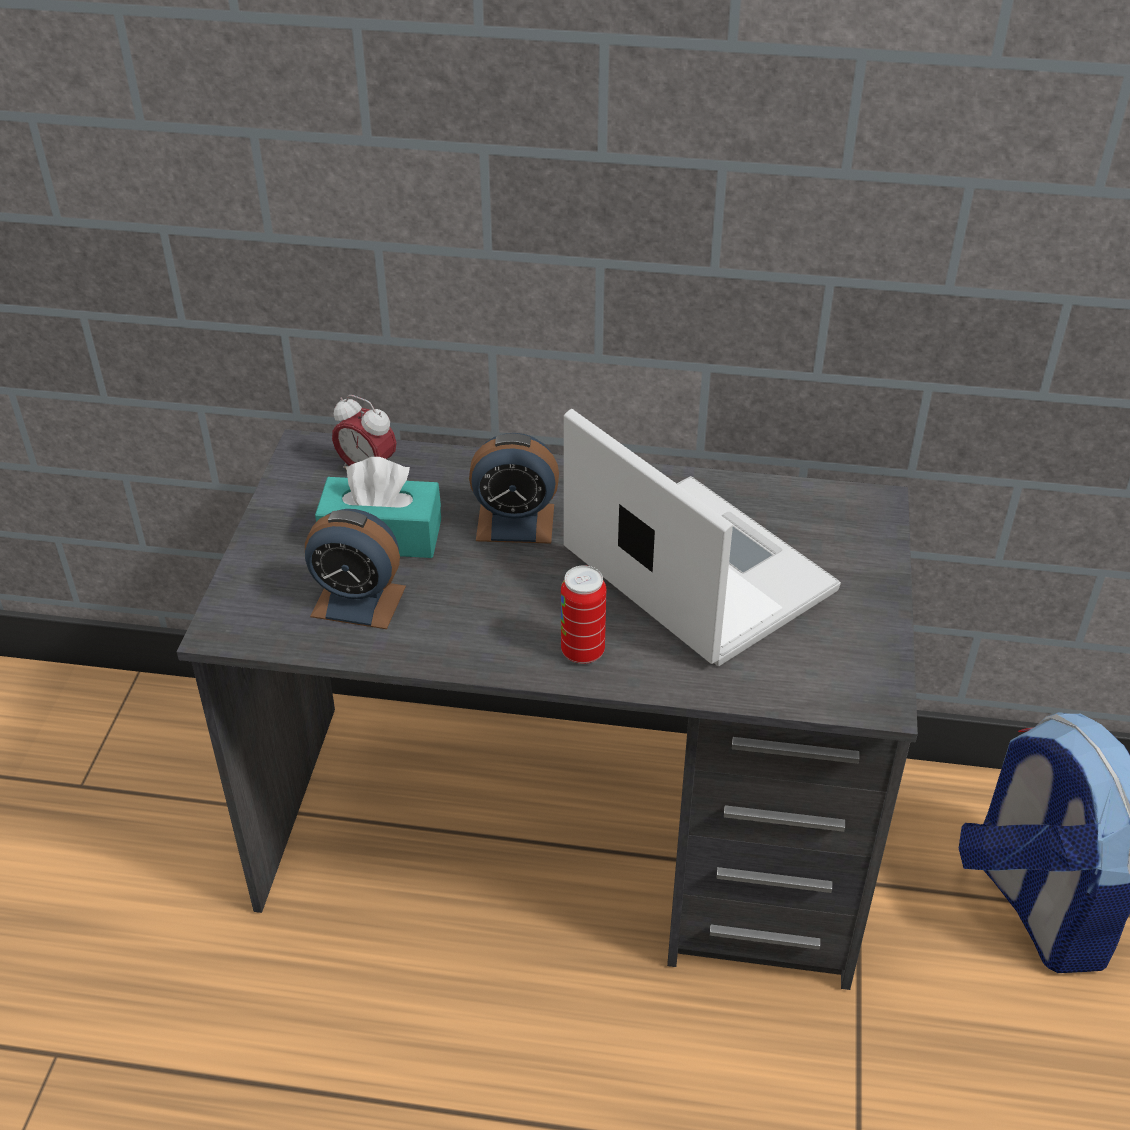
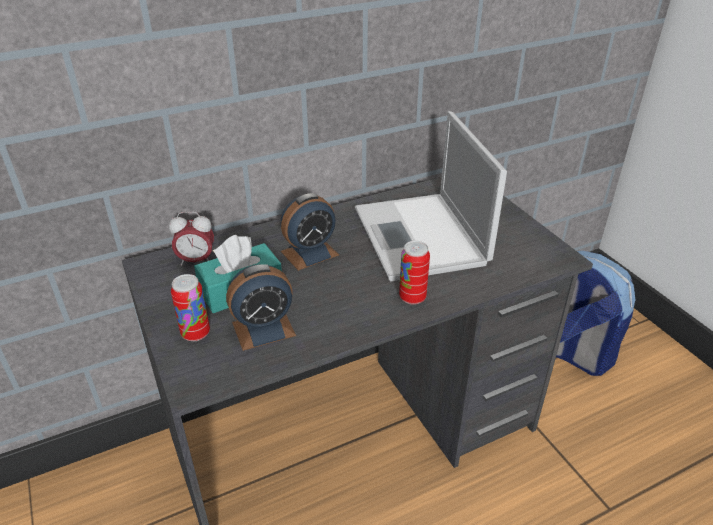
camera: 35 degrees left, 5 degrees down
laptop [564,409,841,666] -> laptop turned 120 degrees counterclockwise [355,111,507,281]
none -> can [171,274,210,341]

